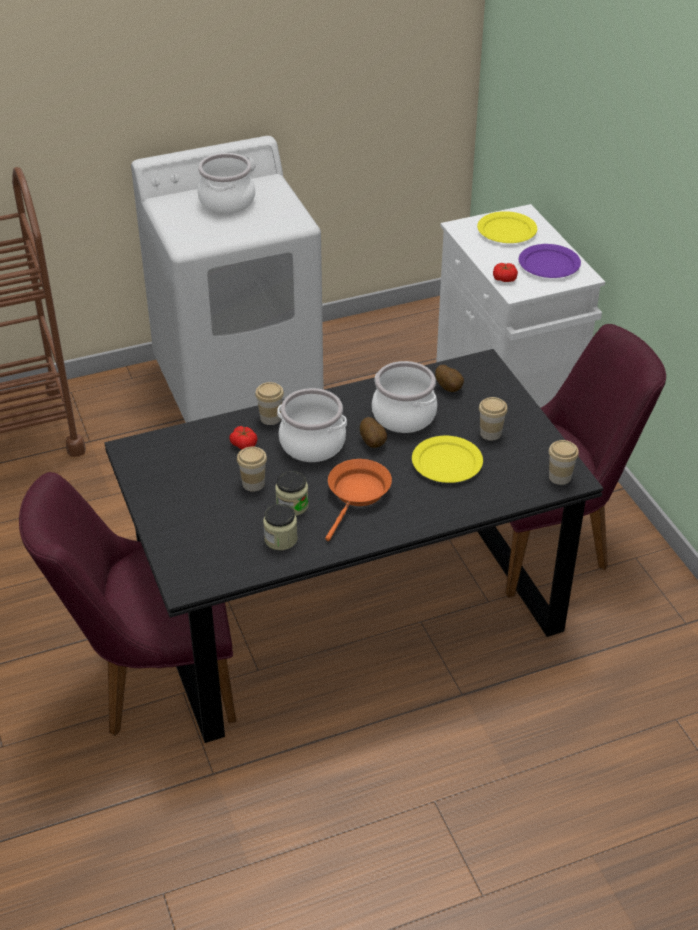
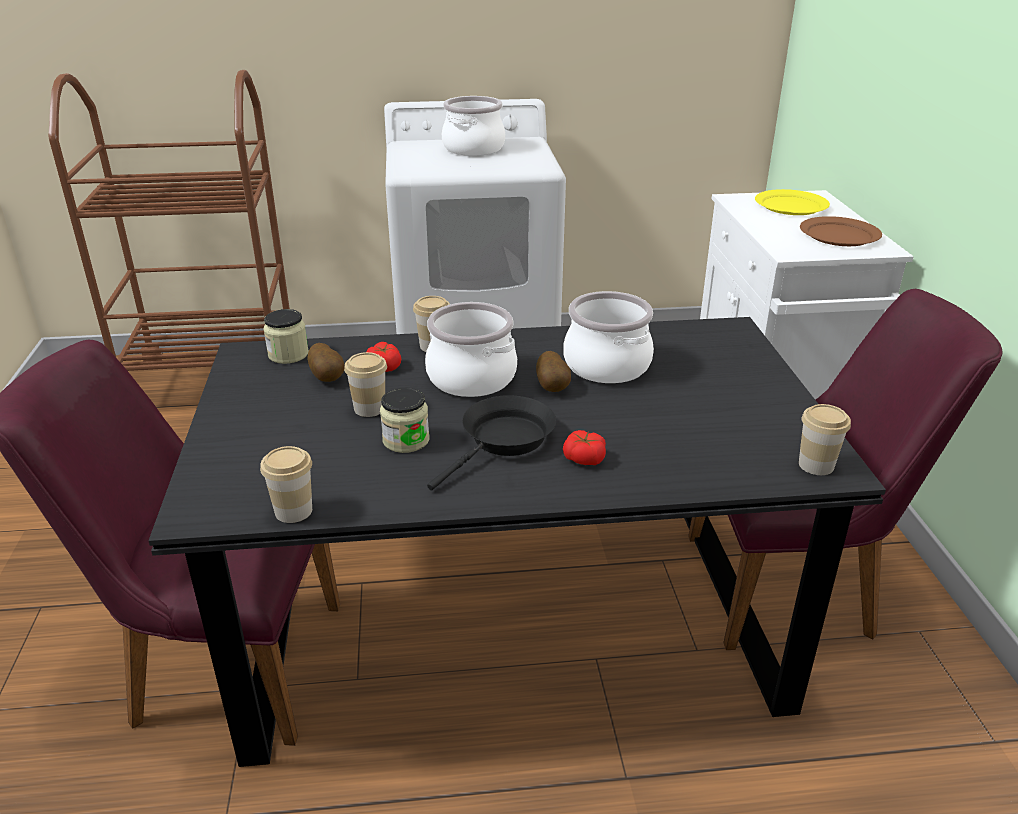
camera: 15 degrees right, 10 degrees down
jar [263,504,298,550] -> jar moved to [263,309,309,364]
orange frying pan [325,459,392,541] -> black frying pan [427,395,556,490]
yellow plate [412,436,483,483] -> none
potato [435,365,464,392] -> potato moved to [307,343,345,382]
cup [479,397,508,441] -> cup moved to [260,446,312,523]
tomato [493,263,518,282] -> tomato moved to [563,430,606,465]
purple plate [519,244,581,278] -> brown plate [800,216,882,246]

